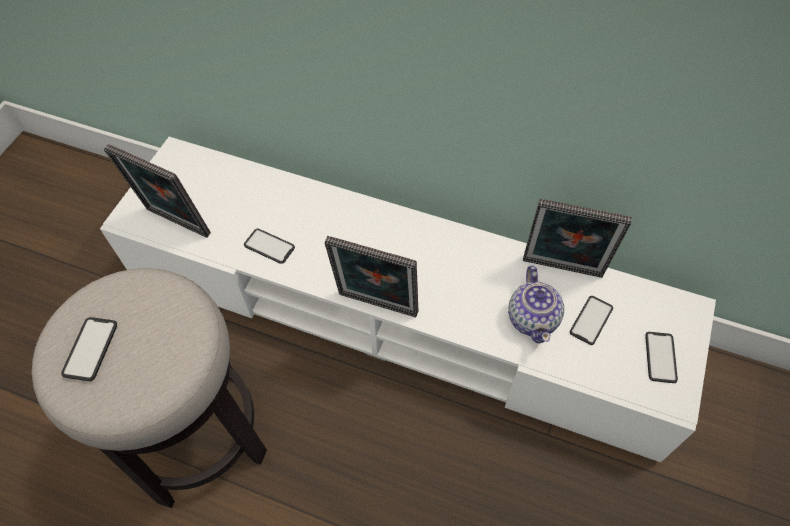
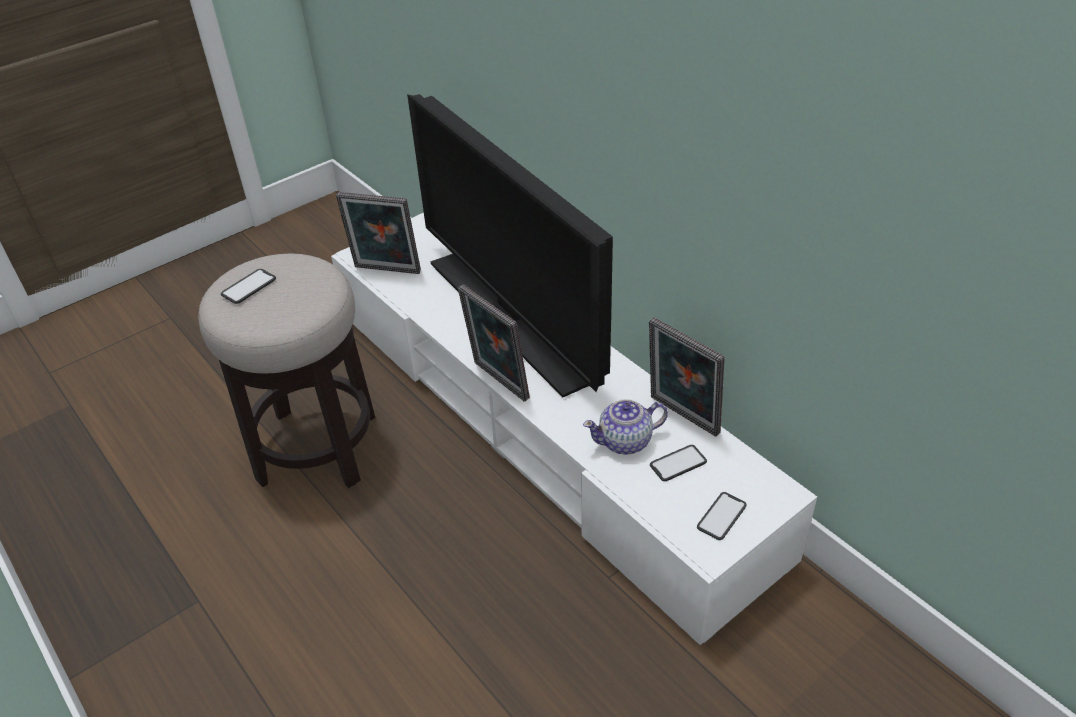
camera: 30 degrees right, 15 degrees down
picture frame [104,144,211,238] -> picture frame turned 45 degrees counterclockwise [336,192,421,274]
phone [244,229,295,264] -> none
teapot [508,266,564,344] -> teapot turned 45 degrees clockwise [583,399,668,455]
none -> television [407,94,613,397]

